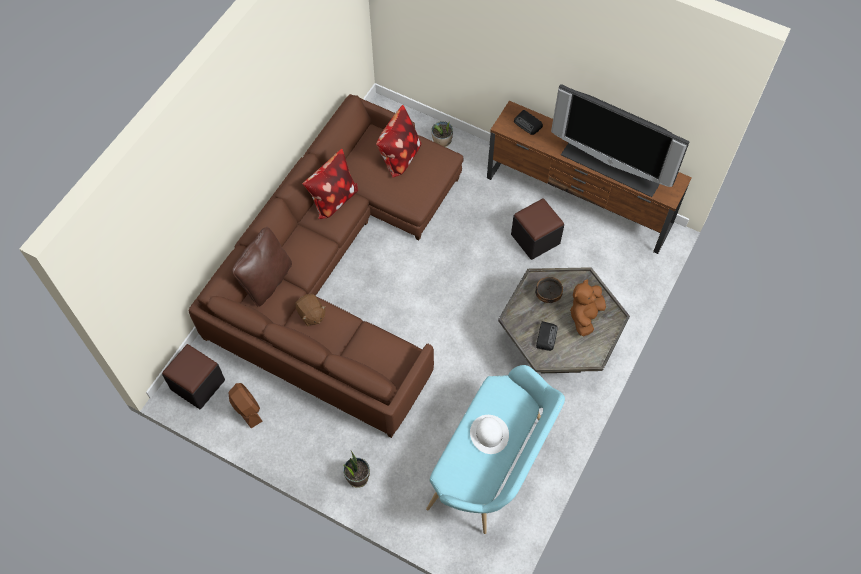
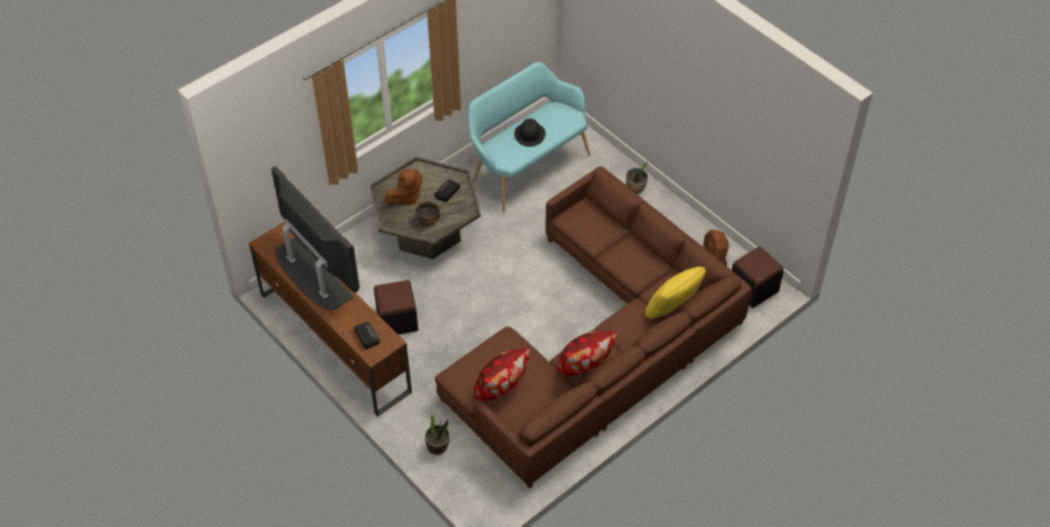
camera: 160 degrees left, 10 degrees down
brown pillow [232,227,292,307] -> yellow pillow [645,267,706,319]
brown plush toy [295,294,326,326] -> none
white hat [470,415,509,454] -> black hat [514,119,546,147]

